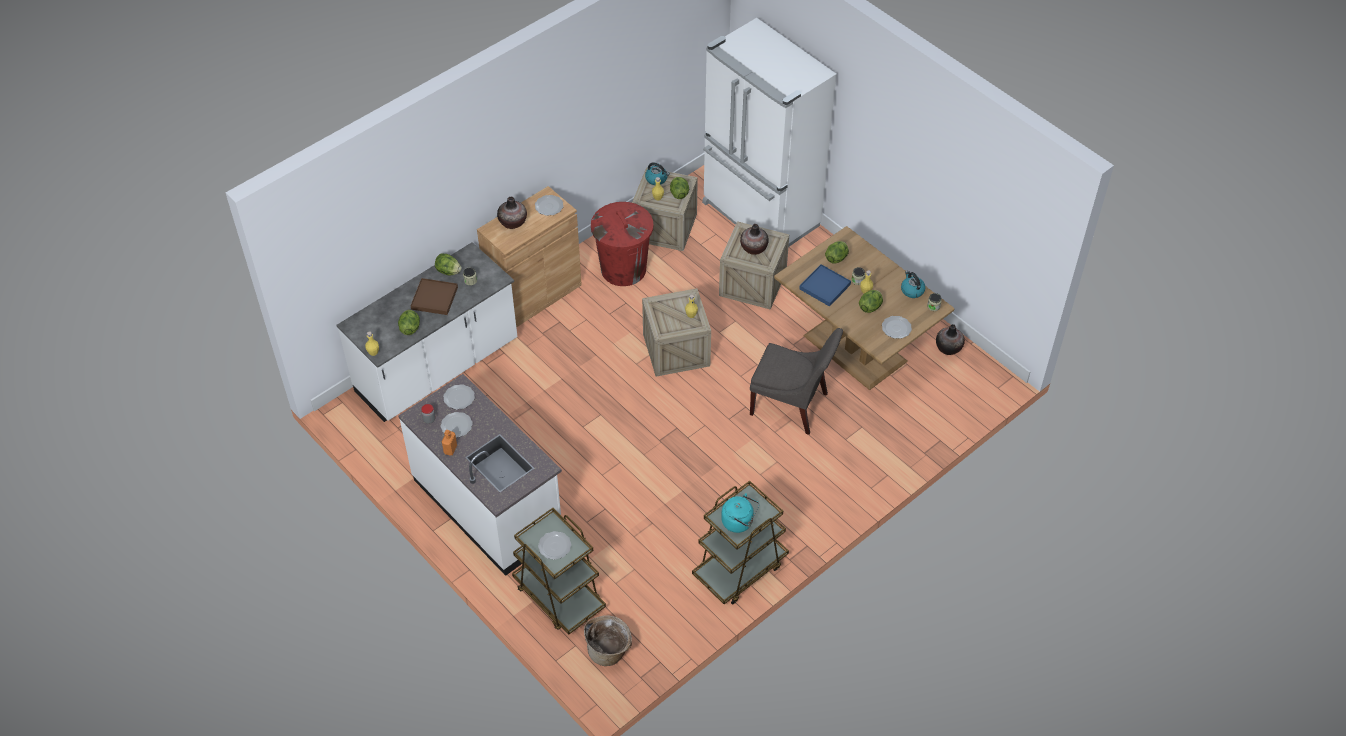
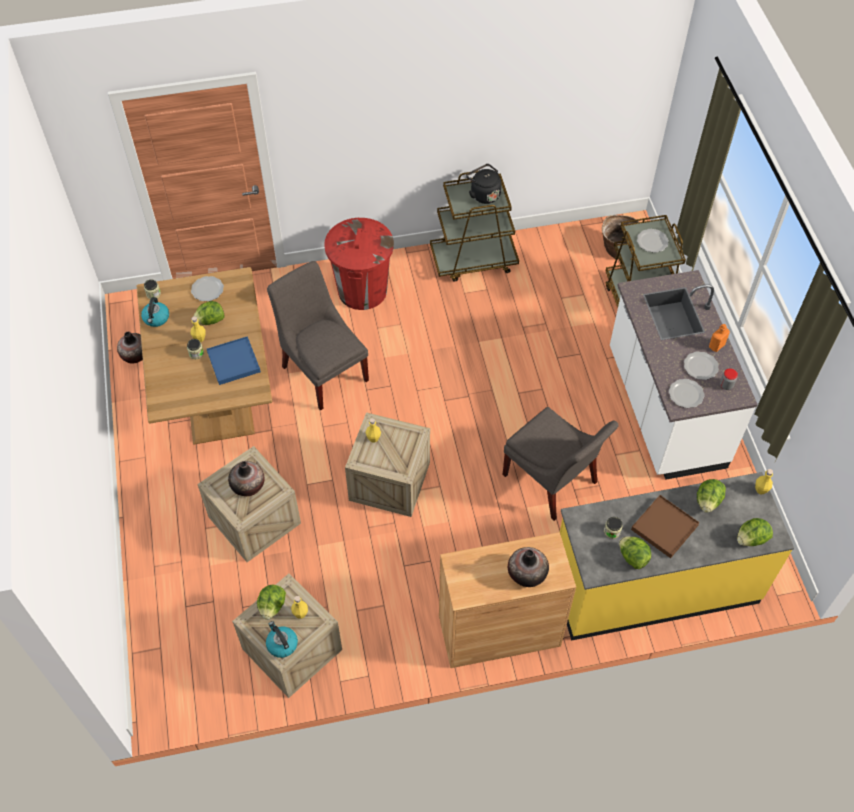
camera: 150 degrees left, 5 degrees up
white counter [336,242,517,422] -> yellow counter [560,472,794,641]
plate [535,195,563,216] -> none
red trash can [591,202,653,286] -> red trash can moved to [324,218,394,310]
white fridge [702,18,837,246] -> none
turquoise kettle [721,493,759,533] -> black kettle [466,164,501,204]
lettuce [825,241,849,264] -> lettuce moved to [737,518,773,546]
none -> grey chair [502,407,619,521]

